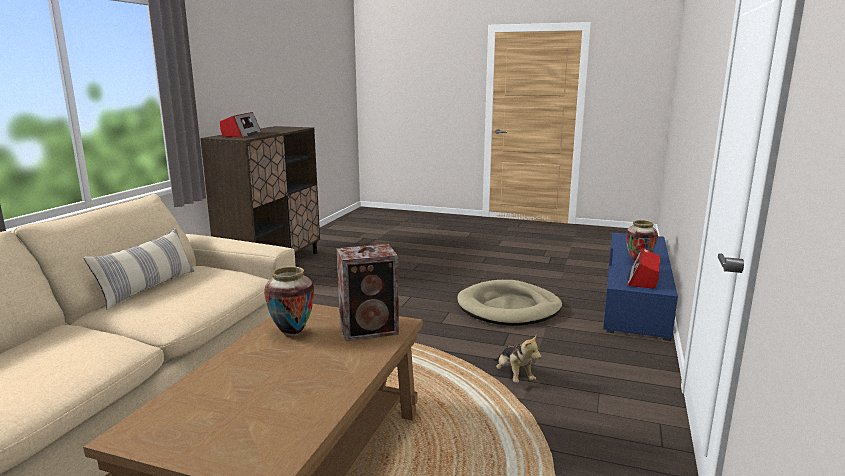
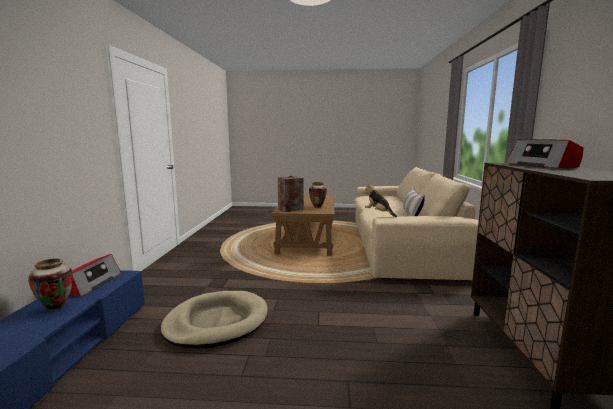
camera: 165 degrees right, 5 degrees down
plush toy [493,336,541,383] -> plush toy moved to [363,183,397,217]

